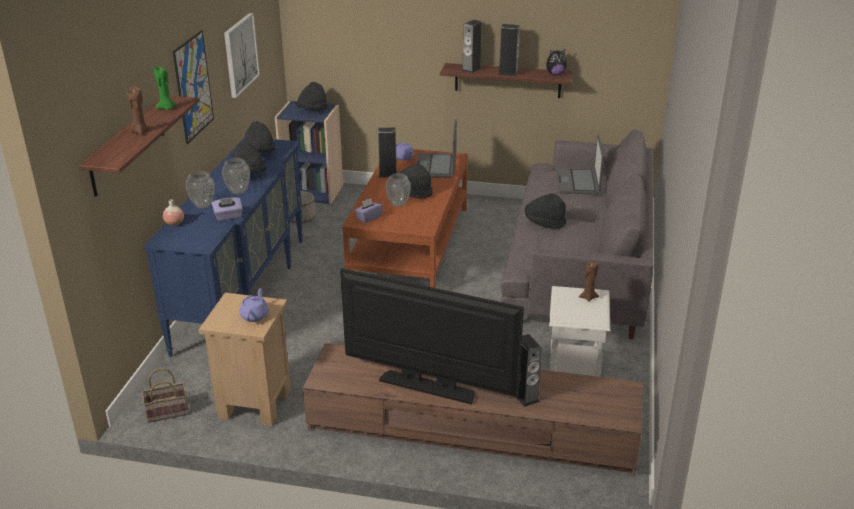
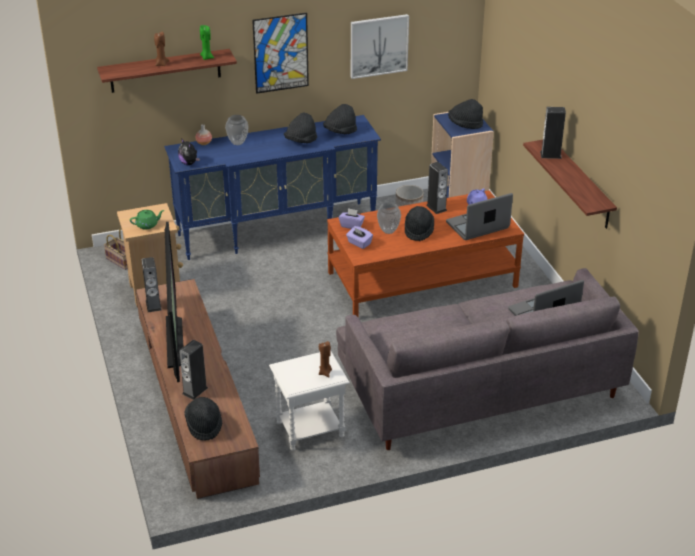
camera: 60 degrees right, 5 degrees up
purple tissue box [211,197,243,221] -> purple tissue box moved to [346,226,373,249]
vase [222,158,250,195] -> none
purple teapot [240,288,269,322] -> green teapot [130,210,164,230]
speaker [498,24,520,76] -> speaker moved to [142,257,162,312]
black hat [525,193,566,229] -> black hat moved to [185,397,222,441]
plush toy [546,49,567,75] -> plush toy moved to [178,138,200,165]

